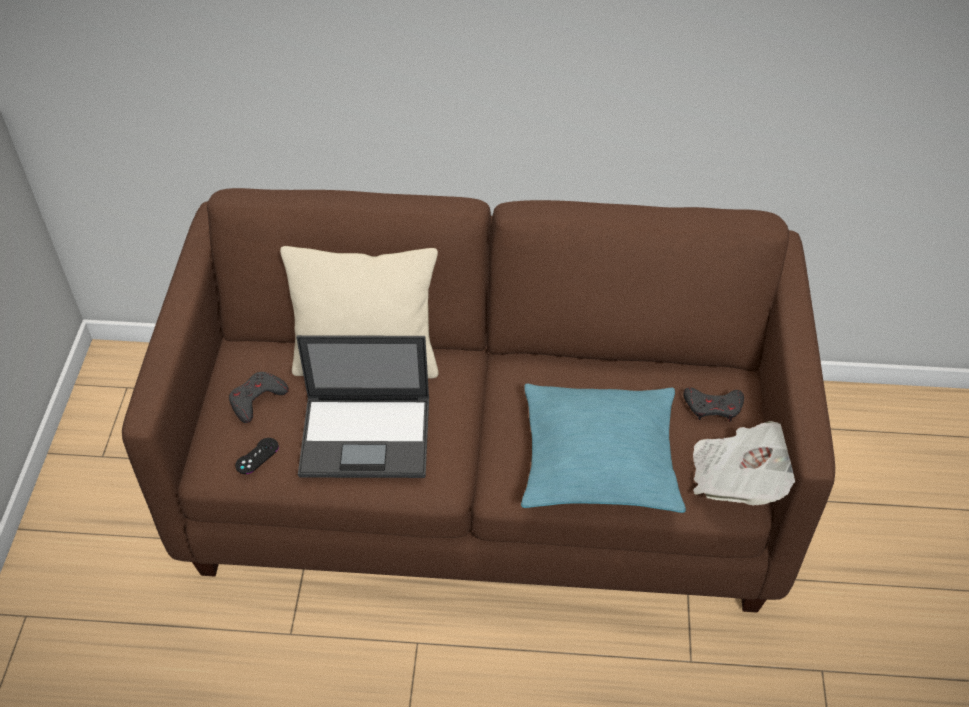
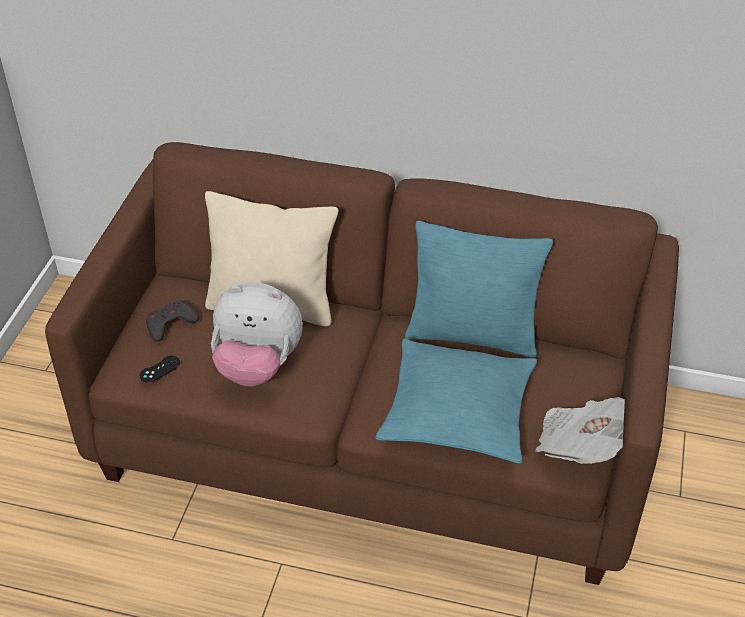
camera: 10 degrees right, 5 degrees down
laptop [296,335,429,478] -> plush toy [211,283,303,387]
grey game controller [683,387,744,422] -> none
none -> turquoise pillow [405,221,553,358]

